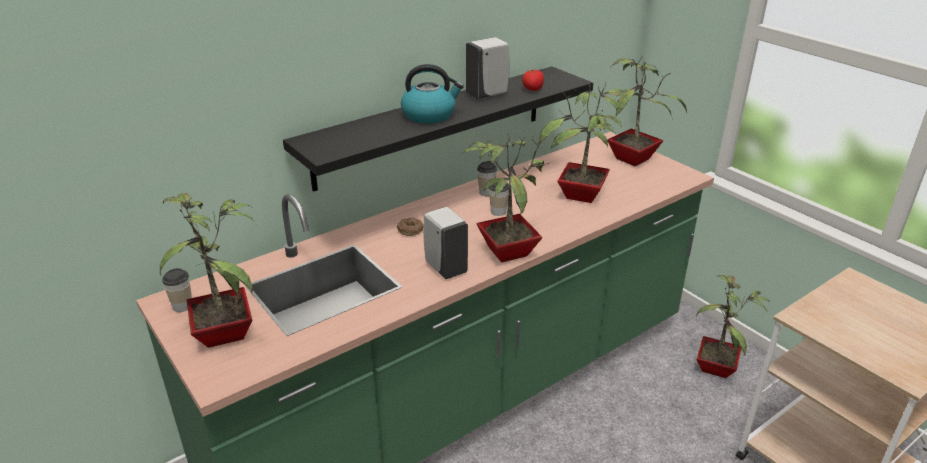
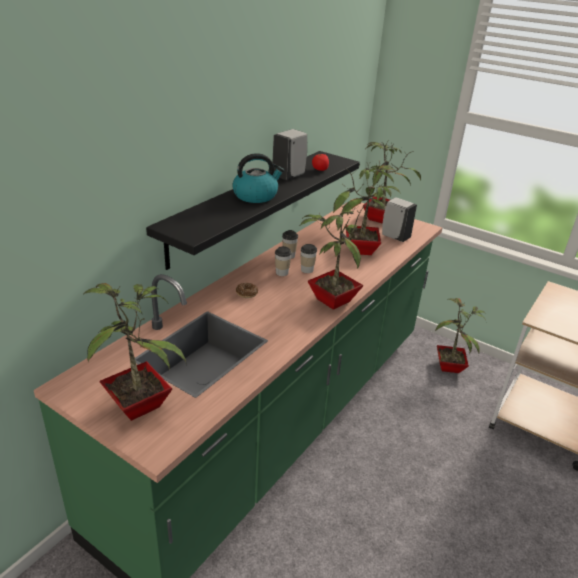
camera: 20 degrees left, 0 degrees up
cup [162,268,192,312] -> cup moved to [275,246,292,276]
white soap dispenser [423,207,468,279] -> white soap dispenser moved to [382,197,417,242]

